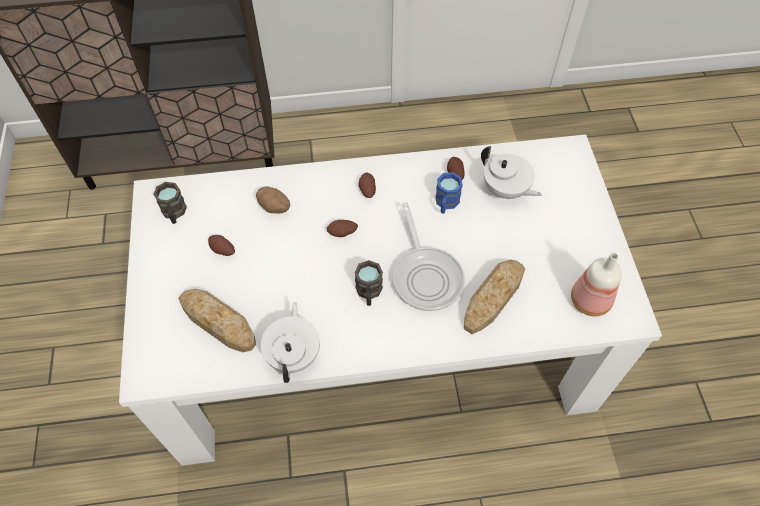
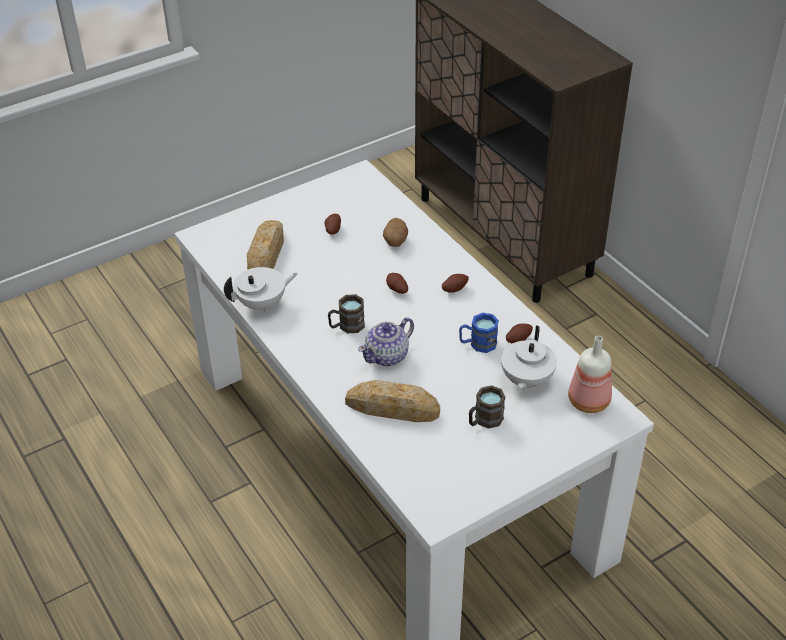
camera: 65 degrees right, 15 degrees down
brown mug [153,182,187,224] -> brown mug moved to [469,385,505,429]
frying pan [393,202,465,311] -> teapot [358,318,414,366]
bottle [571,252,622,316] -> bottle moved to [568,336,612,413]

